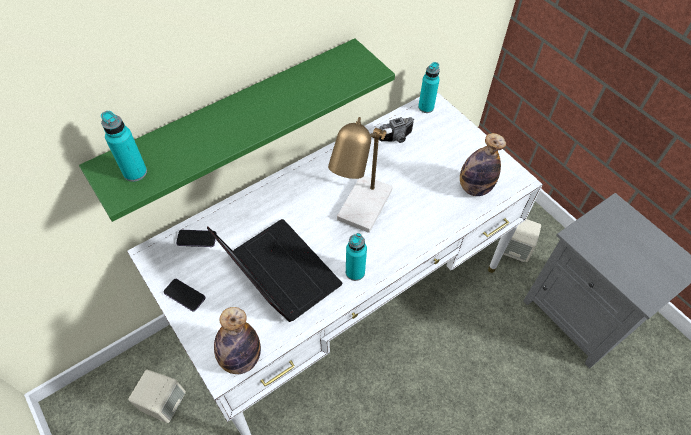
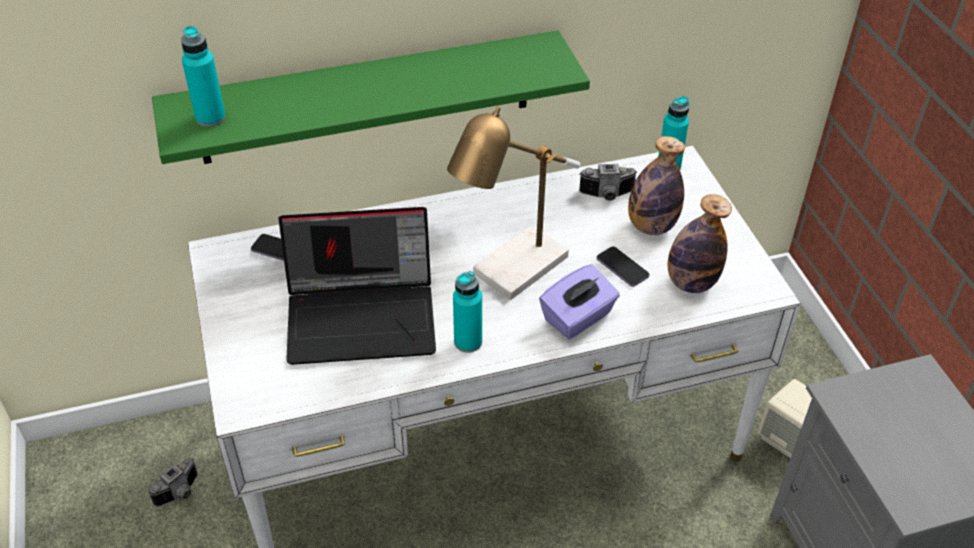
camera: 20 degrees right, 10 degrees down
beige speaker [128,370,186,423] -> camera [148,458,197,506]
phone [163,279,205,311] -> phone moved to [597,246,649,287]
laptop [207,219,342,322] -> laptop turned 105 degrees clockwise [278,207,436,365]
bottle [214,307,261,374] -> bottle moved to [628,136,685,235]
none -> purple tissue box [539,264,620,339]

